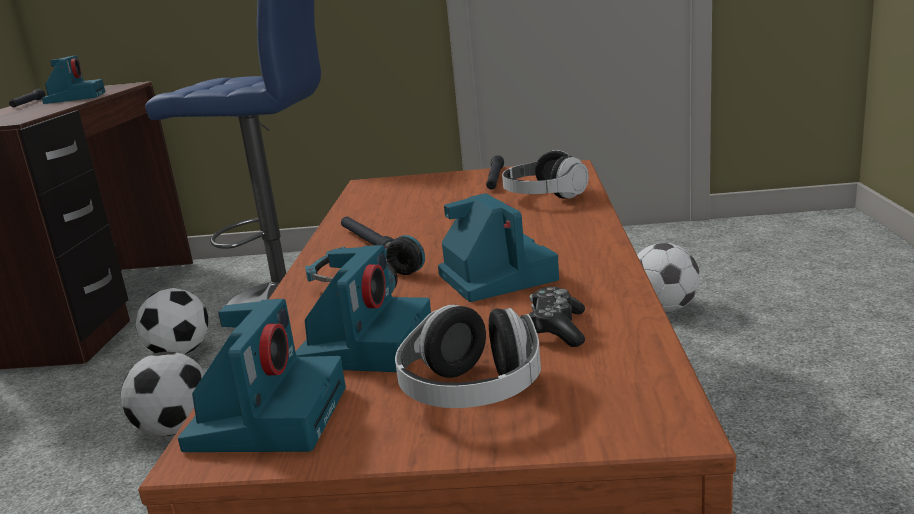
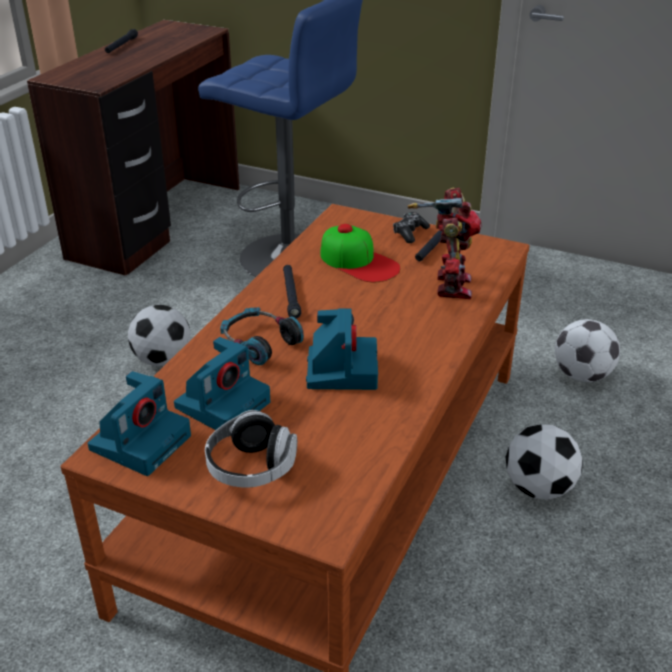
camera: 20 degrees right, 15 degrees up
camera [42,56,105,104] -> none
football [135,288,208,355] -> football moved to [506,424,583,500]
headphones [502,150,589,199] -> toy robot [408,187,482,299]
game controller [528,287,585,347] -> game controller moved to [393,212,430,243]
none -> cap [320,224,400,282]

